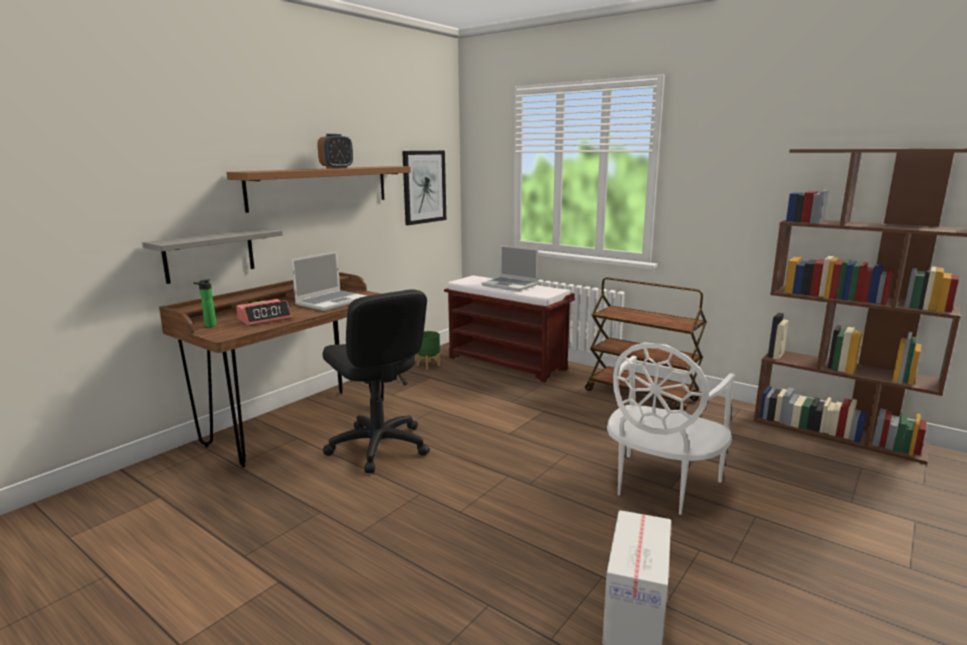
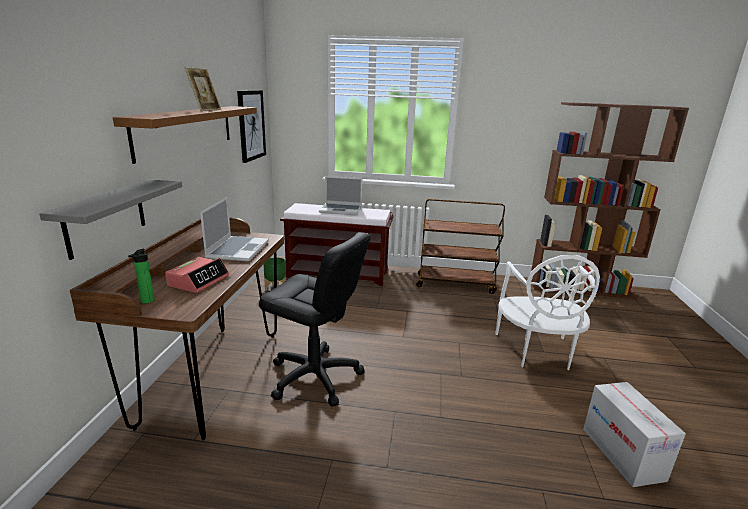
camera: 30 degrees left, 5 degrees up
alarm clock [317,134,353,169] -> picture frame [185,67,221,111]

